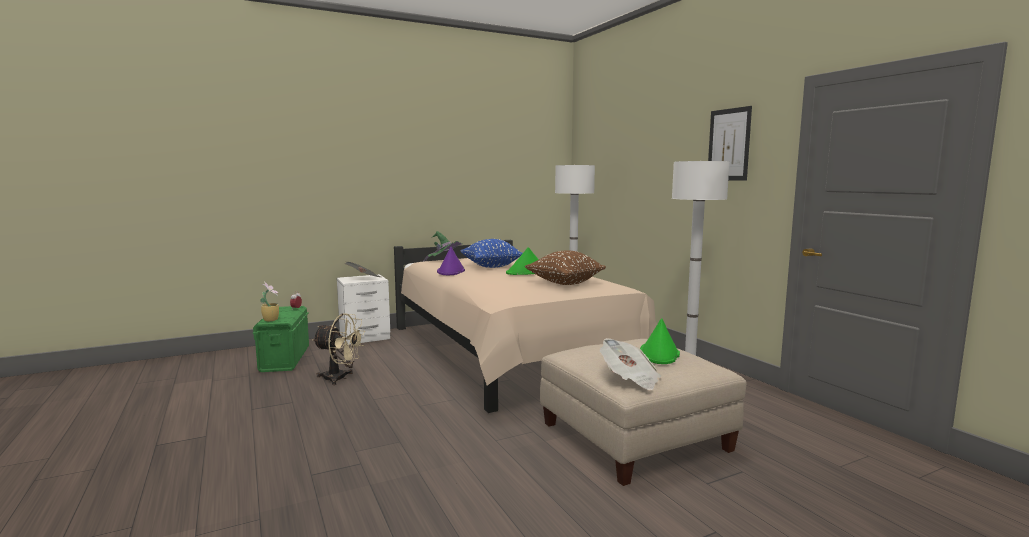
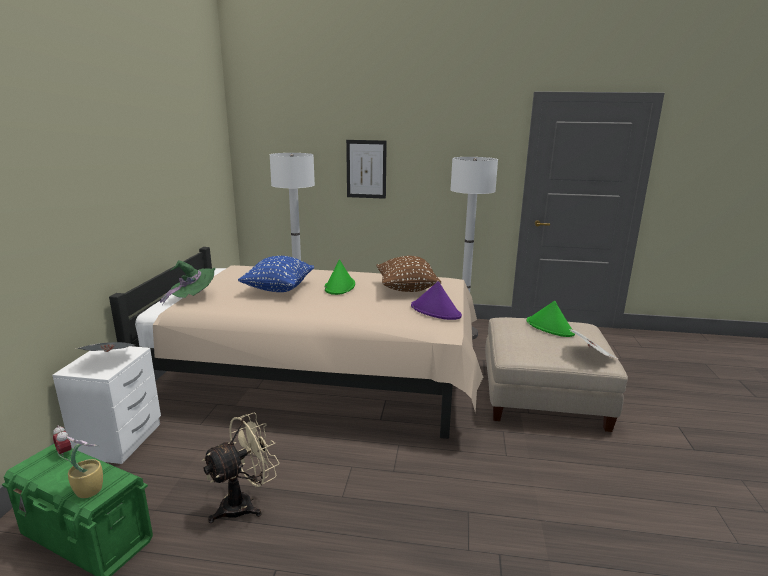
camera: 55 degrees left, 10 degrees up
purple hat [437,247,465,275] -> purple hat moved to [411,281,462,320]
picture [708,106,752,181] -> picture moved to [346,140,387,199]

